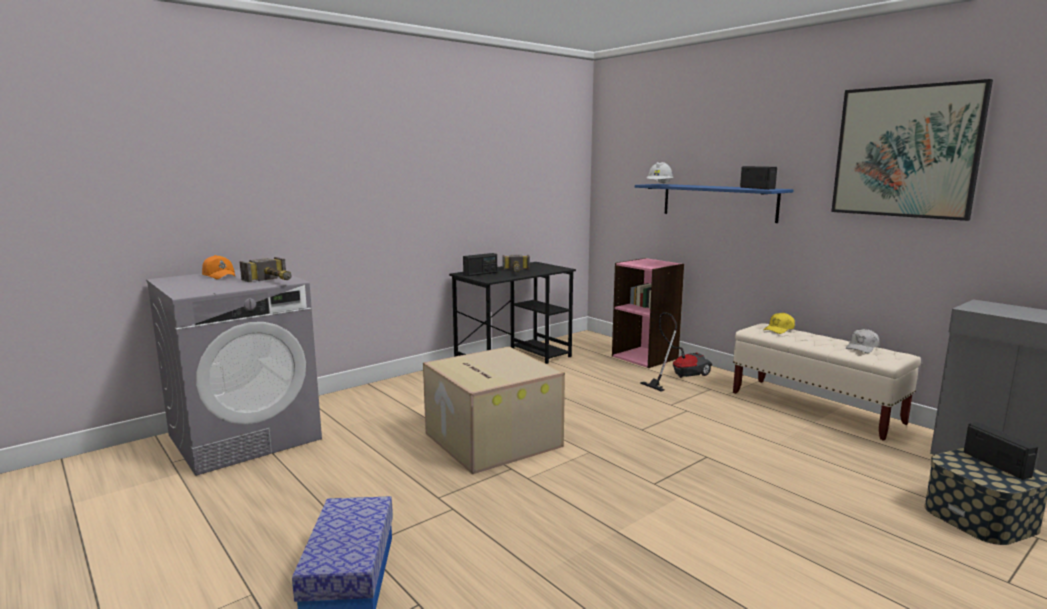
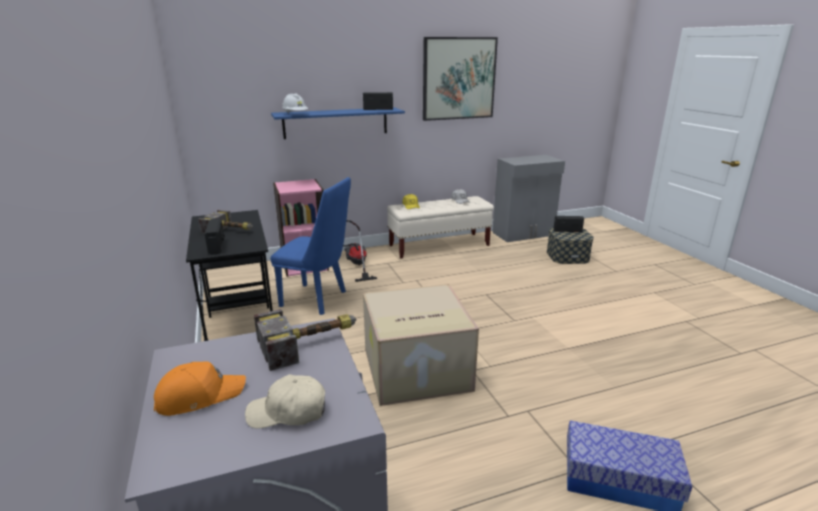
camera: 70 degrees left, 10 degrees up
none -> beige cap [245,374,325,429]
none -> blue chair [270,177,351,315]

